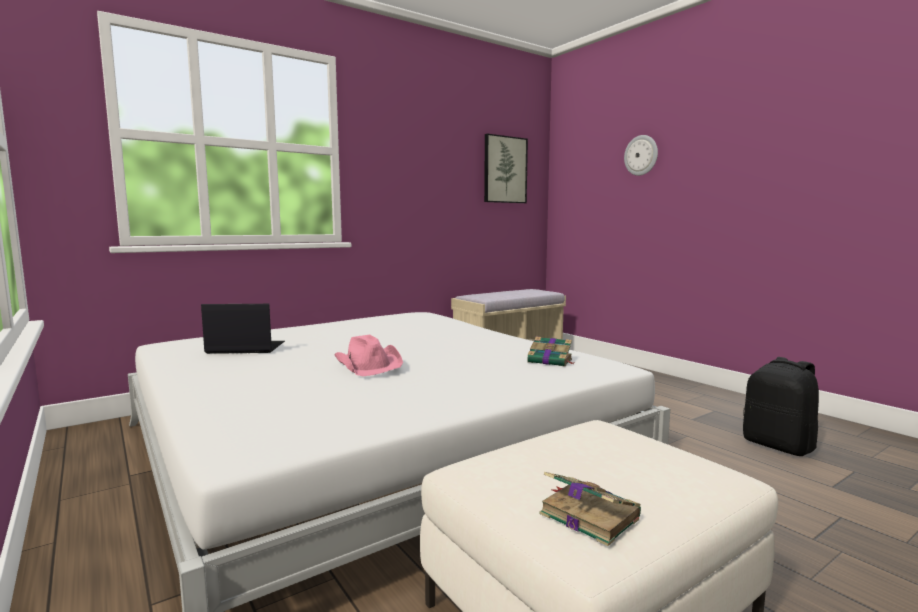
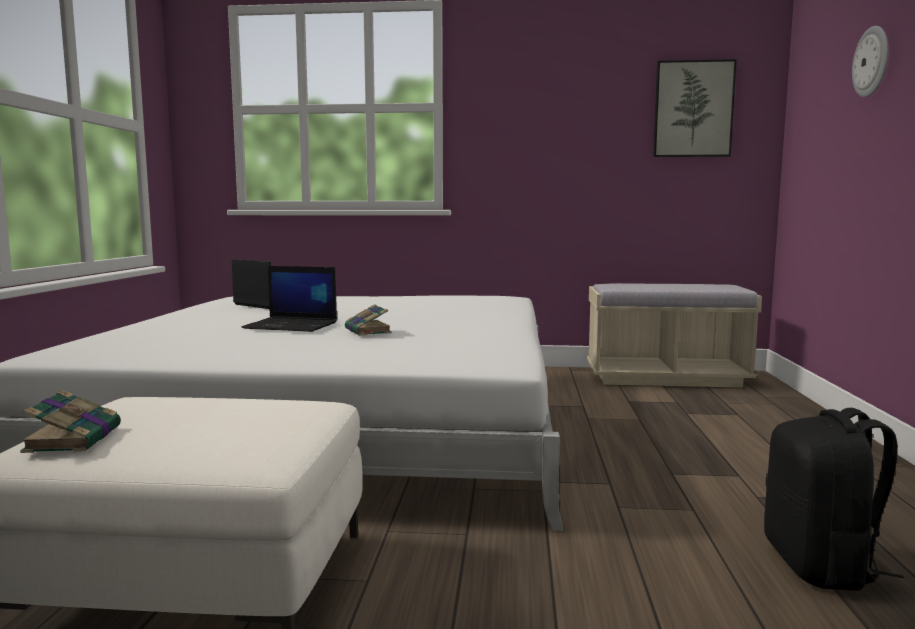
camera: 40 degrees right, 0 degrees up
pink hat [335,334,403,376] -> laptop [241,266,337,332]
book [527,337,573,367] -> book moved to [345,304,392,336]

